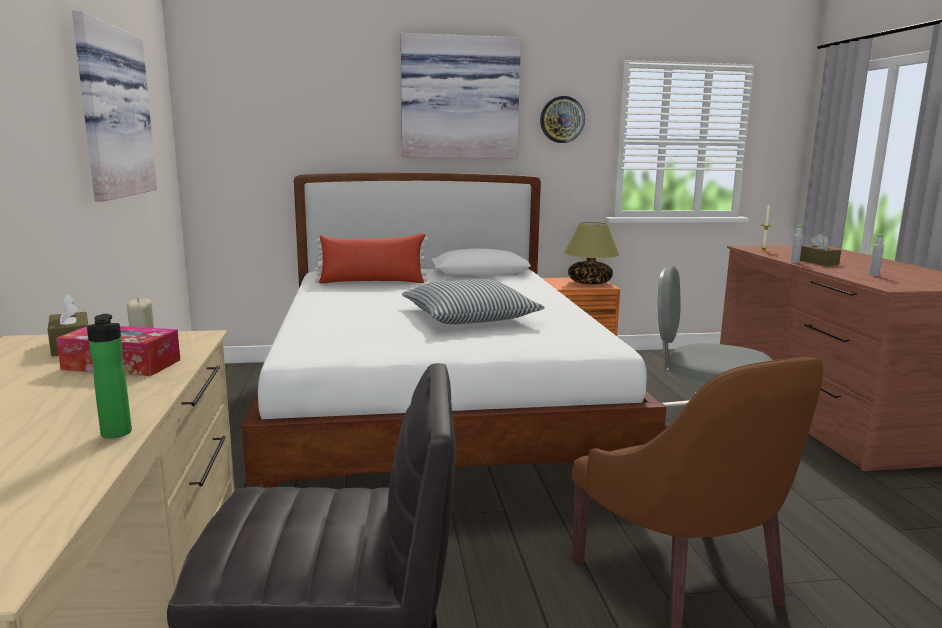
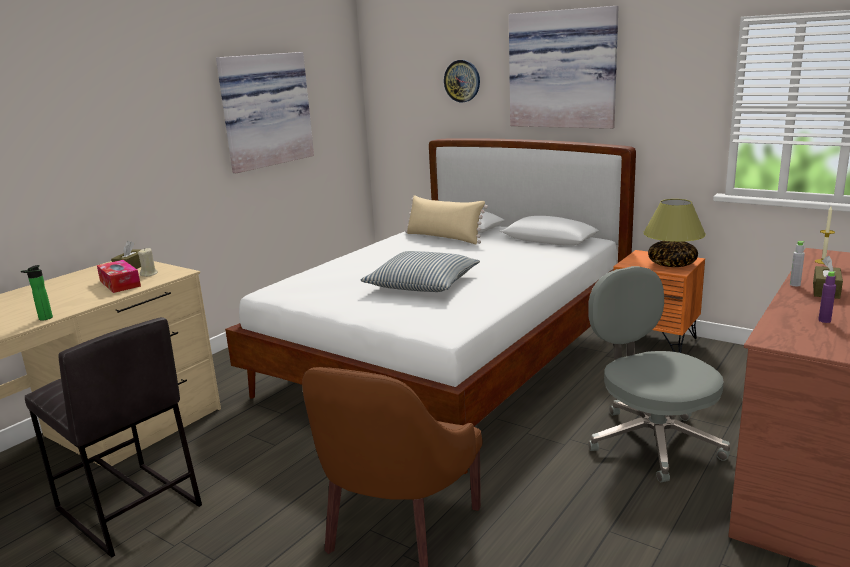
camera: 45 degrees right, 5 degrees up
red pillow [315,233,428,284] -> beige pillow [405,195,488,244]
wall clock [540,96,585,143] -> wall clock moved to [444,60,480,102]
grey bottle [869,234,884,276] -> purple bottle [818,271,836,323]

